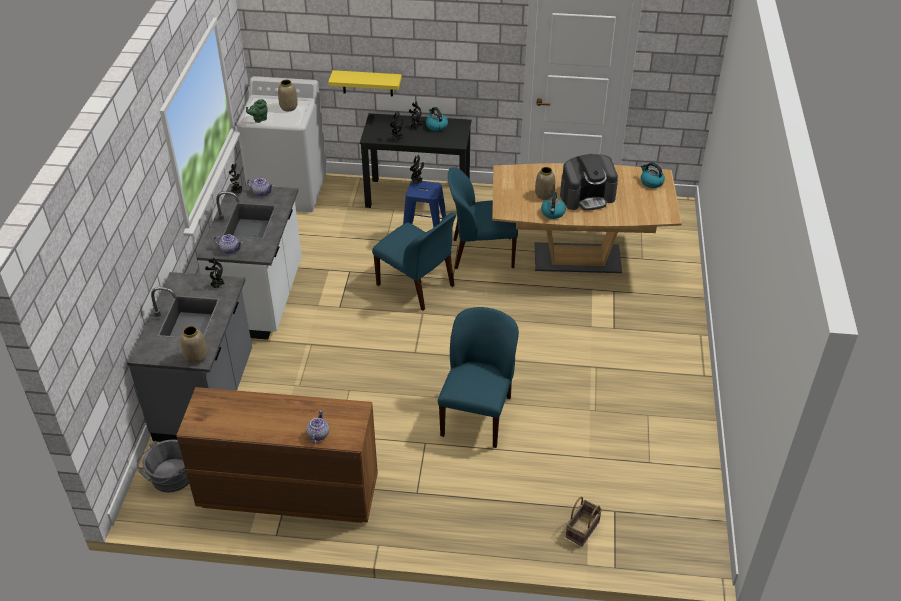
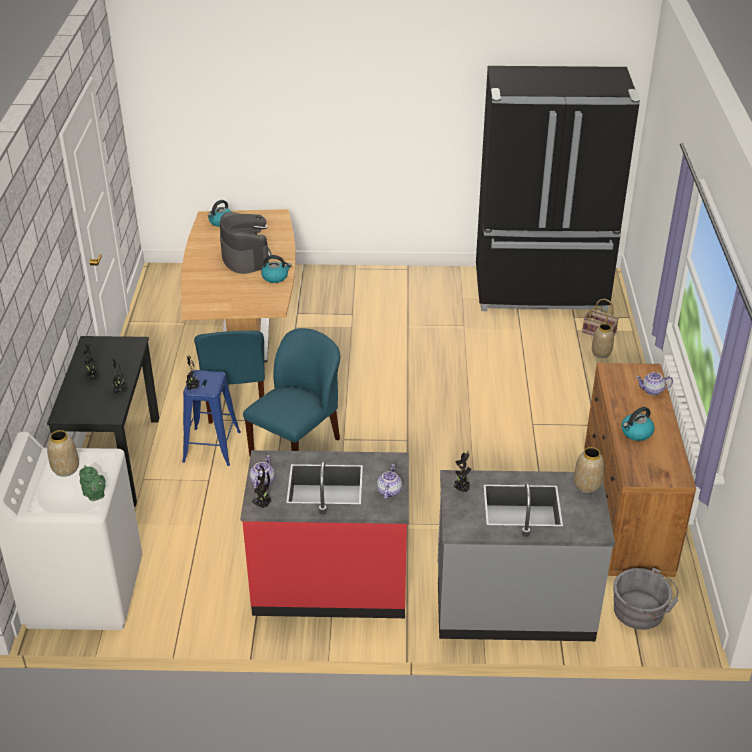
camera: 95 degrees left, 5 degrees down
white counter [197,184,302,340] -> red counter [240,450,409,618]
yellow shelf [328,70,402,96] -> none
kettle [426,107,448,131] -> kettle moved to [621,407,655,441]
blue chair [438,307,519,448] -> none
vase [535,167,555,200] -> vase moved to [592,323,614,358]
none -> black fridge [476,66,640,313]

